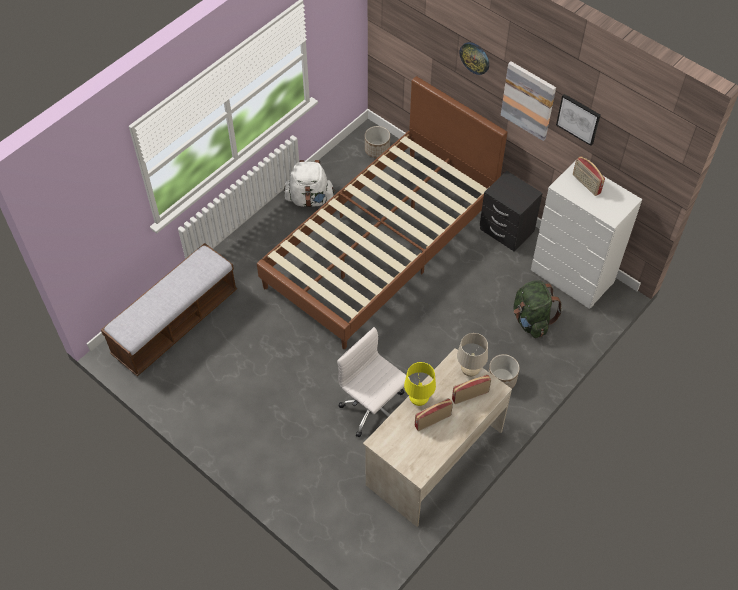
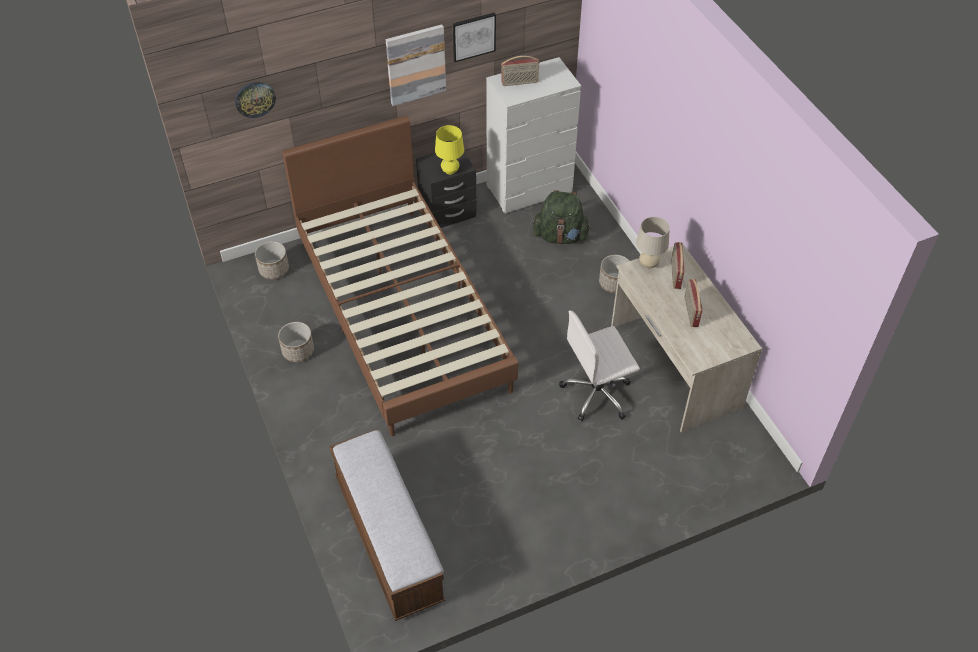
camera: 65 degrees left, 5 degrees down
white backpack [284,160,335,207] -> planter [278,322,314,362]
yellow table lamp [404,362,436,406] -> yellow table lamp moved to [435,125,464,174]
wall clock [460,42,489,75] -> wall clock moved to [235,82,276,118]

